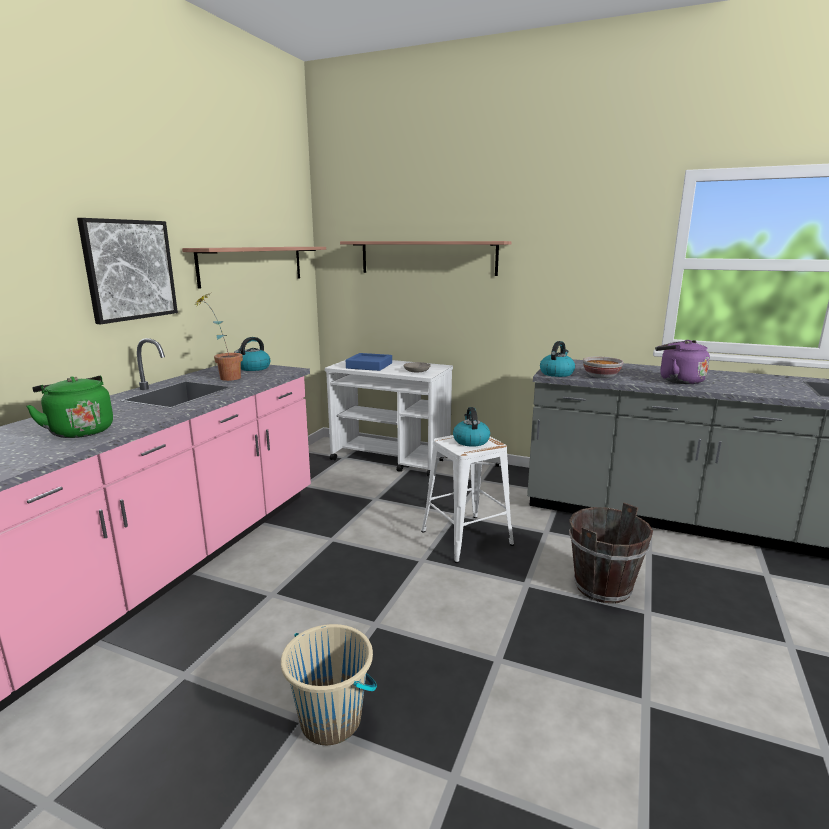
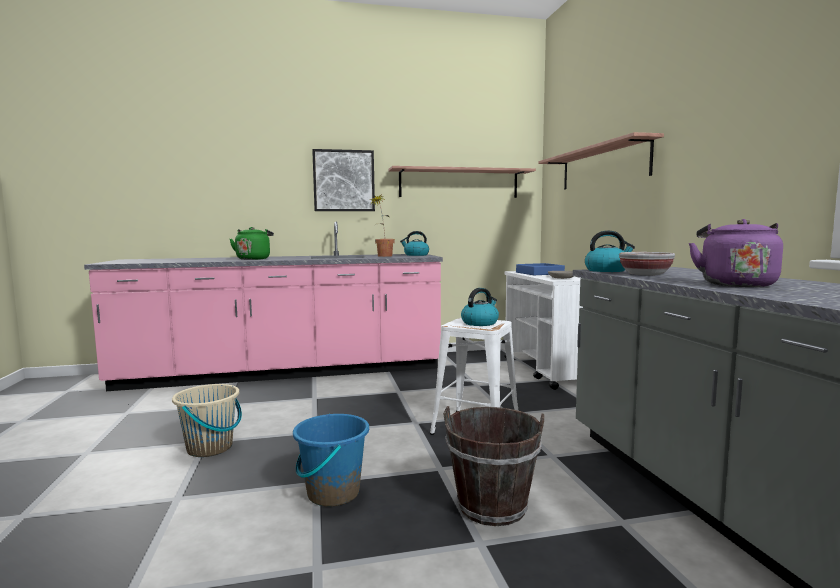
camera: 55 degrees right, 10 degrees down
none -> blue bucket [293,414,369,506]

